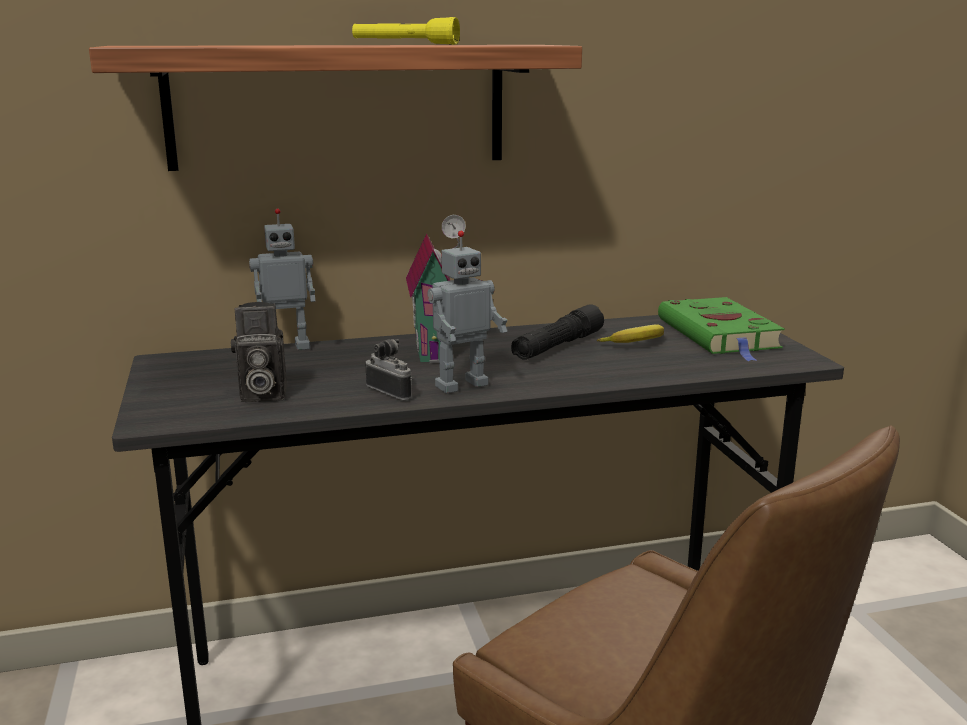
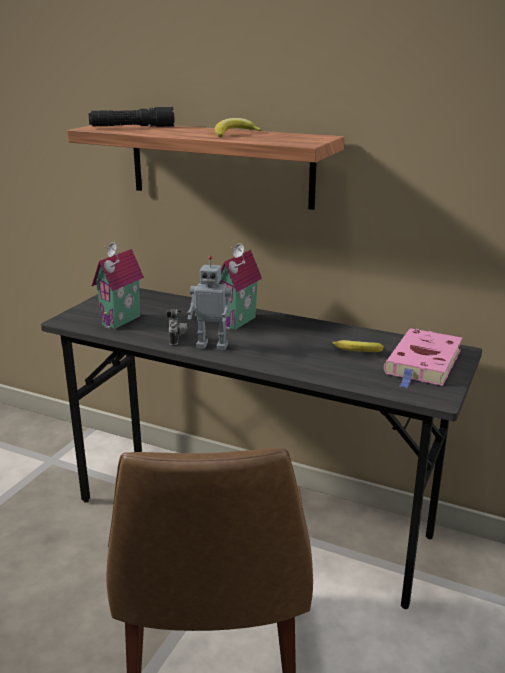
camera: 40 degrees right, 5 degrees up
camera [231,302,287,402] -> toy house [92,242,144,329]
toy robot [249,208,315,350] -> none
yellow flashlight [352,17,460,45] -> banana [215,118,263,138]
black flashlight [511,304,604,360] -> black flashlight moved to [89,107,175,127]
green book [658,297,785,361] -> pink book [384,328,462,388]

